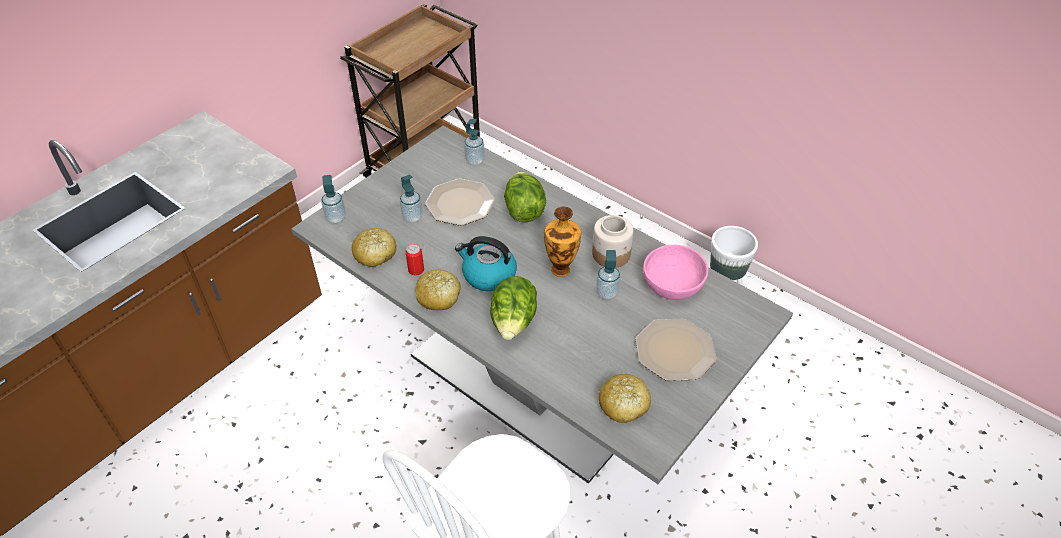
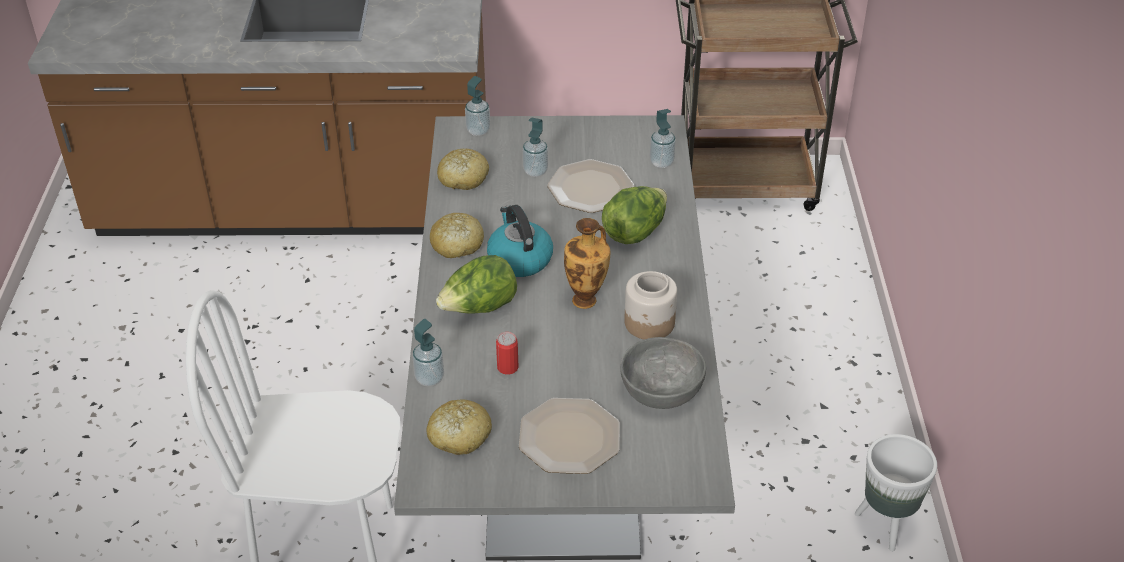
camera: 50 degrees right, 5 degrees down
can [405,244,424,276] -> can moved to [496,332,519,375]
soap dispenser [596,250,620,299] -> soap dispenser moved to [412,319,444,387]
pink bowl [643,245,708,300] -> grey bowl [620,337,706,409]

